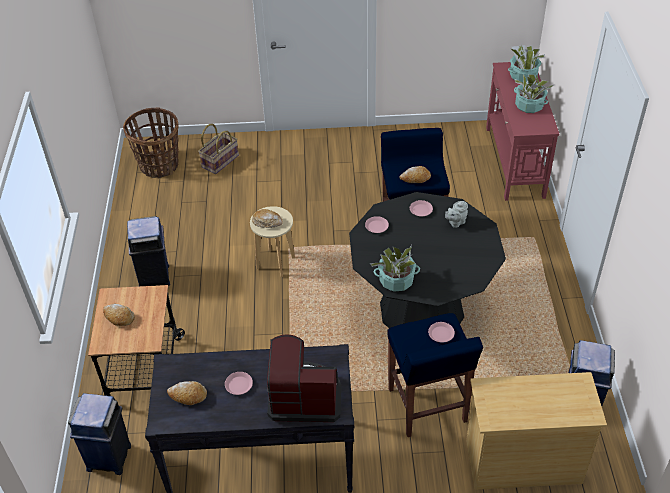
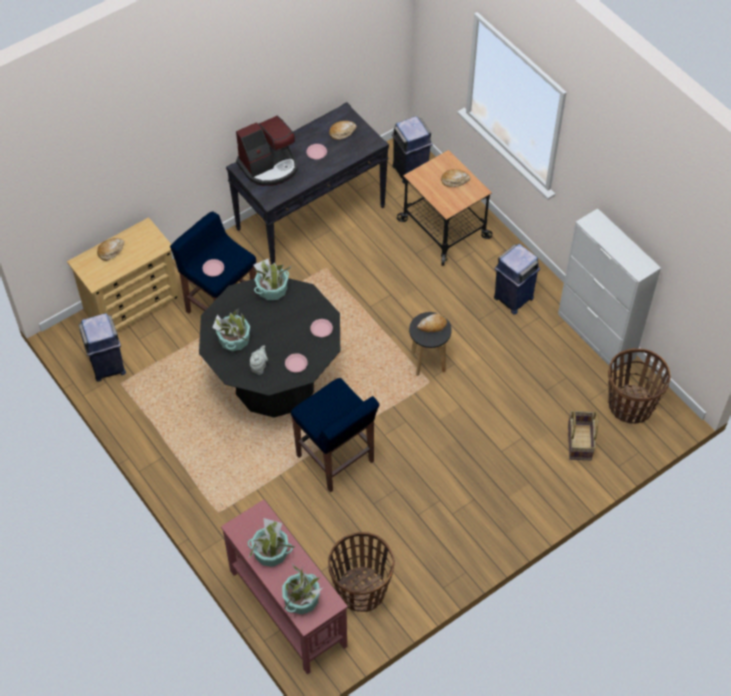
camera: 145 degrees right, 10 degrees up
beige stool [250,206,295,277] -> black stool [409,312,452,376]
bread [399,166,431,183] -> bread moved to [97,238,124,261]
none -> potted plant [212,307,250,351]
none -> basket [328,532,395,612]
none -> white cabinet [558,208,661,370]

